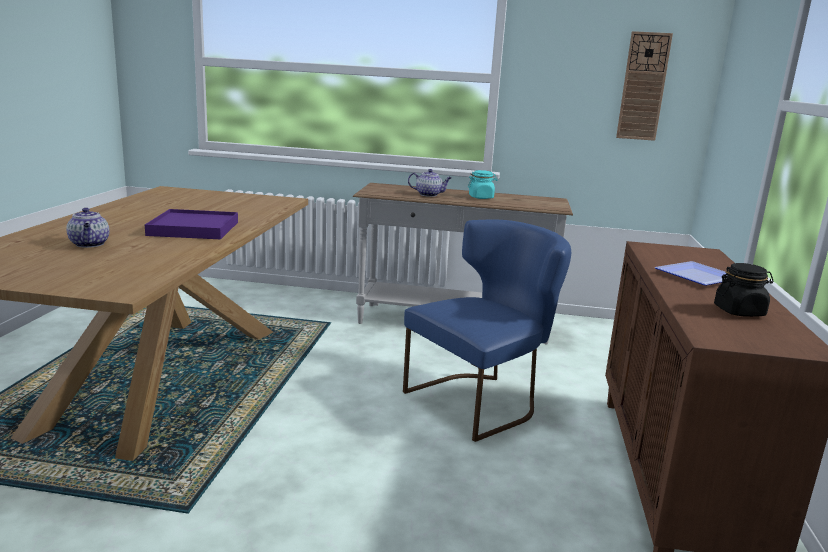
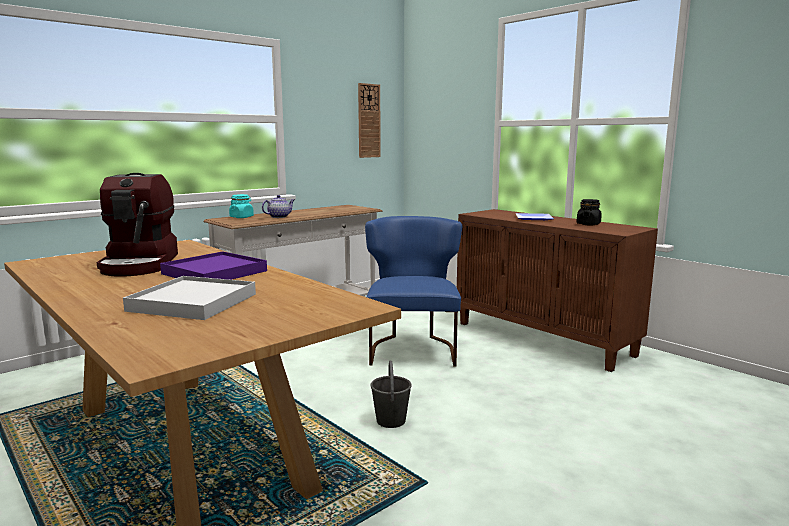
camera: 50 degrees left, 5 degrees down
teapot [66,208,110,248] -> white tray [123,276,256,320]
turquoise jar [468,170,498,199] -> turquoise jar moved to [229,194,254,218]
none -> coffee machine [97,173,178,277]
none -> grey bucket [370,360,412,428]

